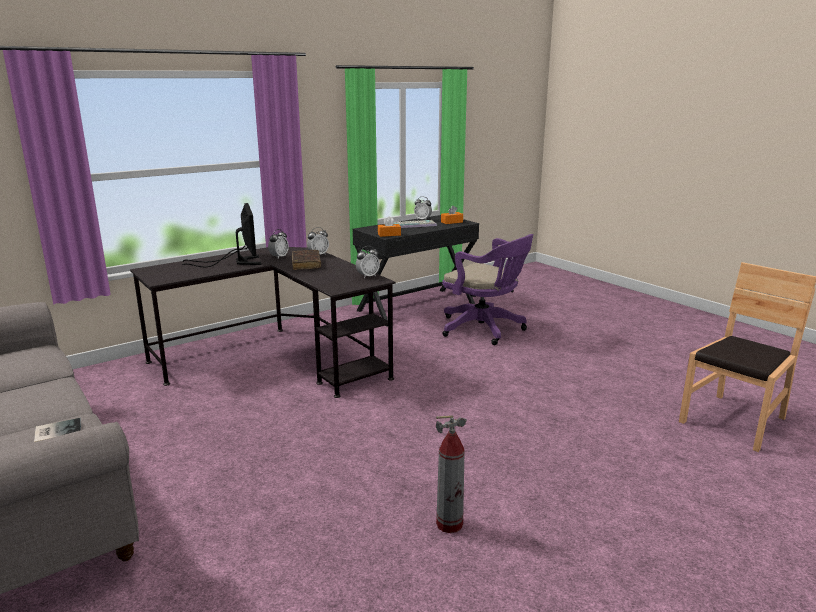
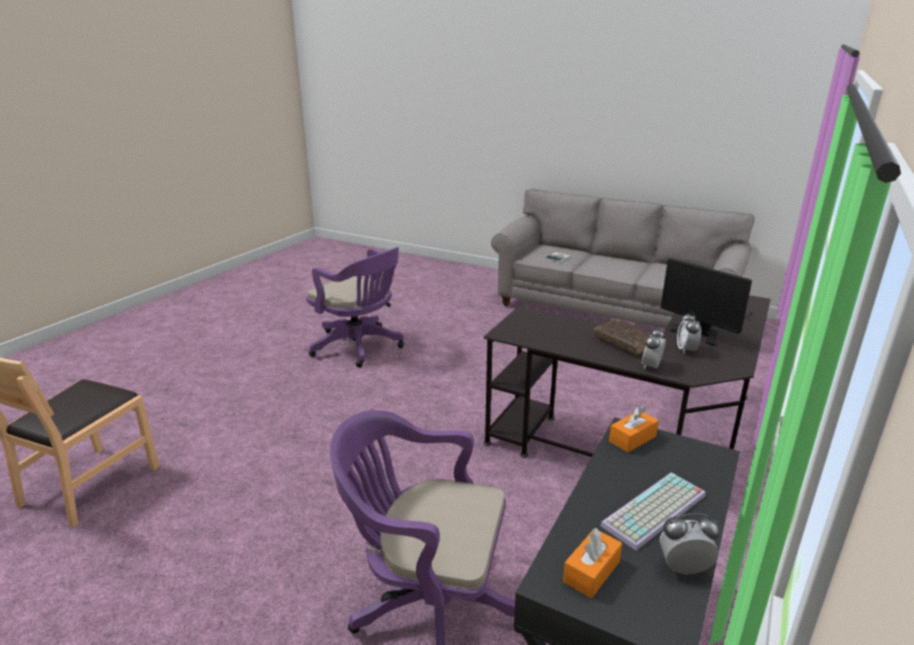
camera: 155 degrees right, 5 degrees up
alarm clock [356,246,380,279] -> none
fire extinguisher [436,415,467,533] -> purple office chair [306,247,404,368]

